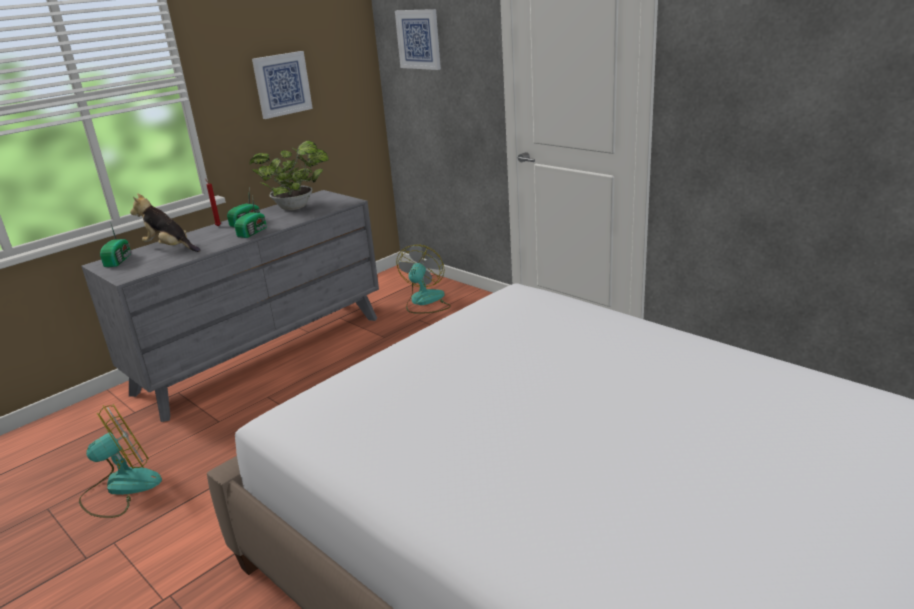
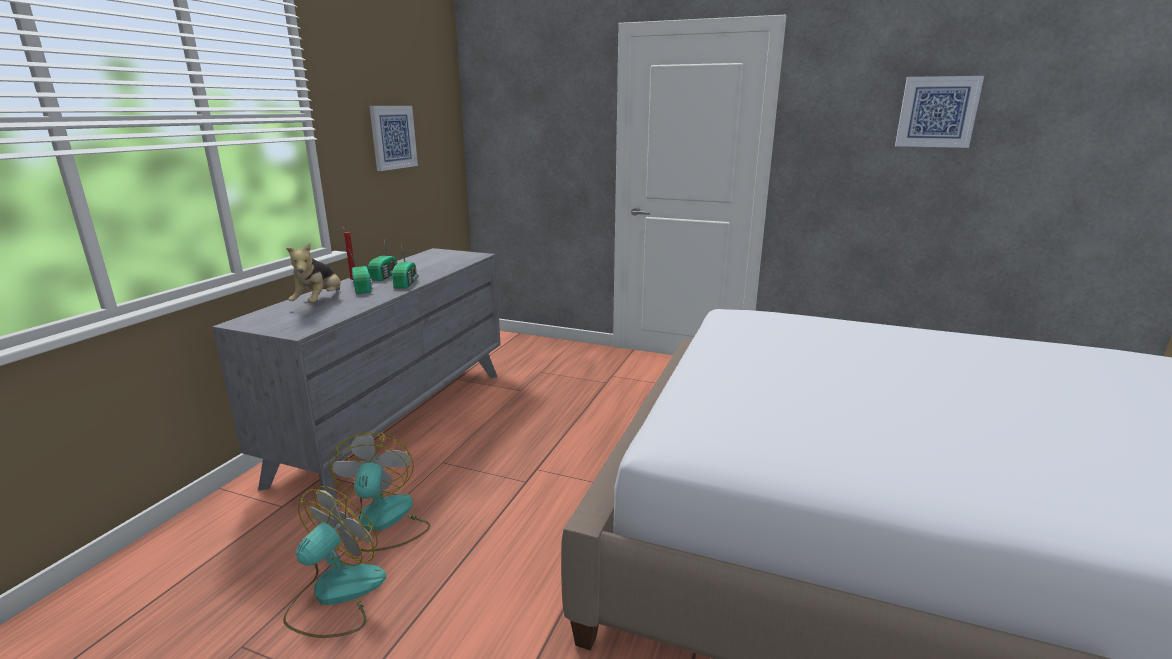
camera: 25 degrees left, 5 degrees down
radio [100,221,132,267] -> radio moved to [349,250,373,294]
plush toy [130,193,200,252] -> plush toy turned 90 degrees counterclockwise [287,243,341,303]
potted plant [249,140,329,210] -> none
picture [395,9,441,70] -> picture moved to [895,76,984,148]
fan [396,245,451,314] -> fan moved to [329,432,431,552]

